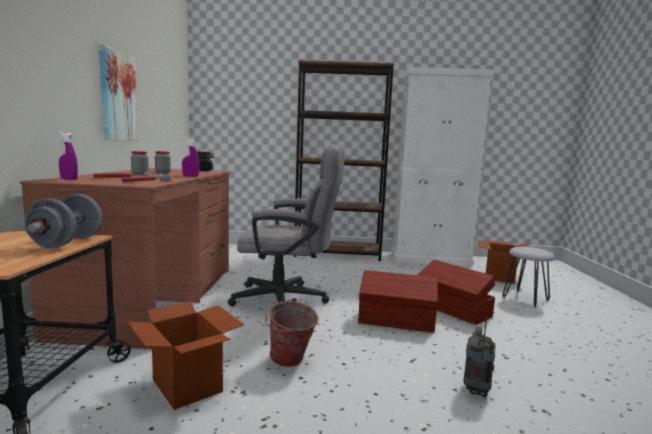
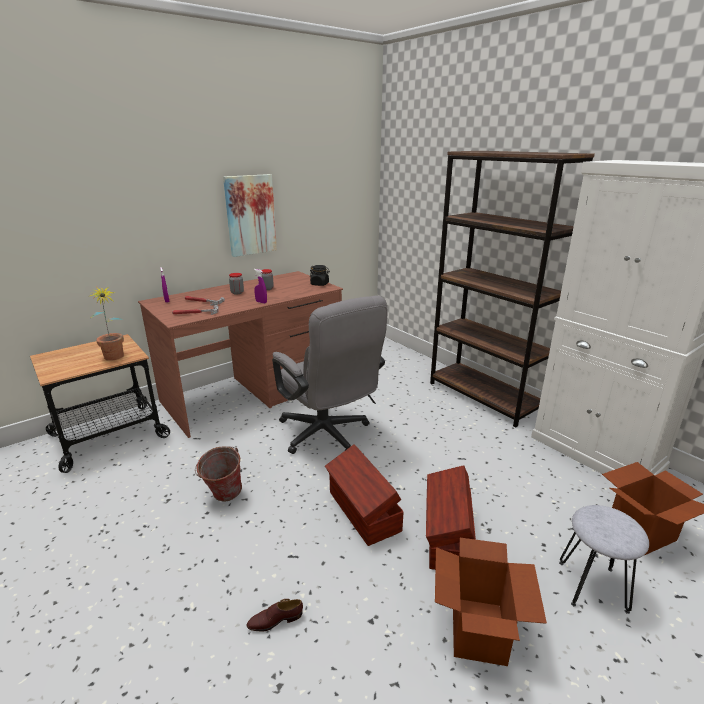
camera: 50 degrees right, 15 degrees up
grey dumbbell [25,194,102,249] -> potted plant [90,286,124,361]
cardboard box [127,301,244,410] -> cardboard box moved to [435,538,547,666]
radio [463,316,496,397] -> brown shoe [246,599,303,631]

